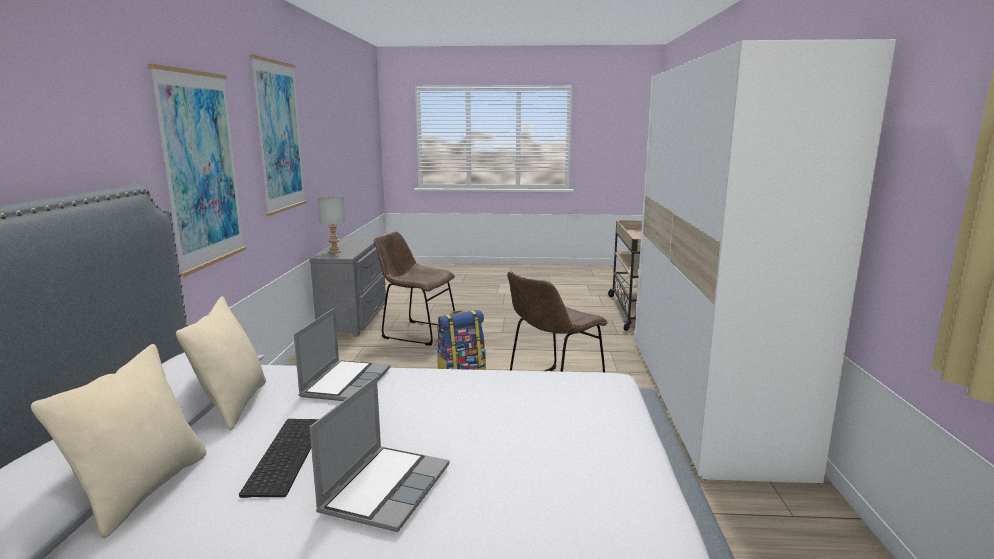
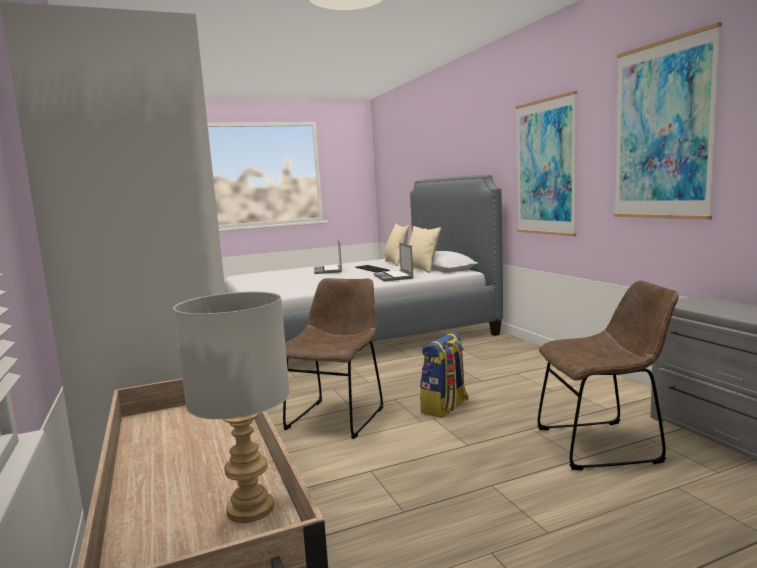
camera: 155 degrees right, 5 degrees down
grey table lamp [318,196,346,253] -> grey table lamp moved to [173,292,290,523]

